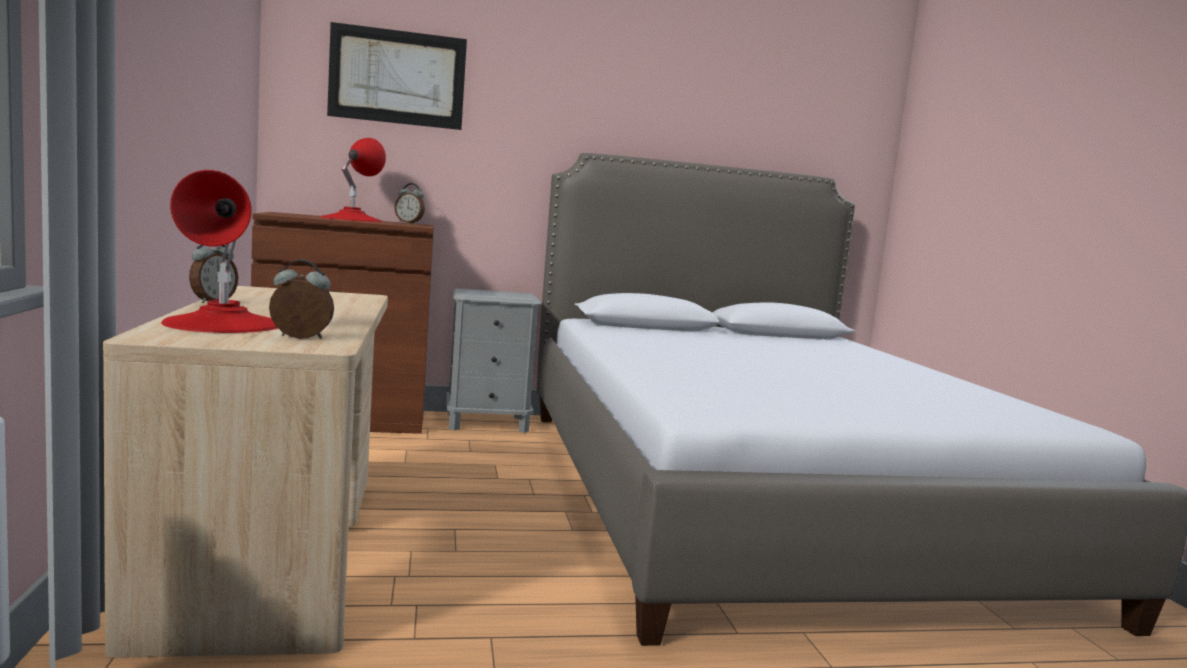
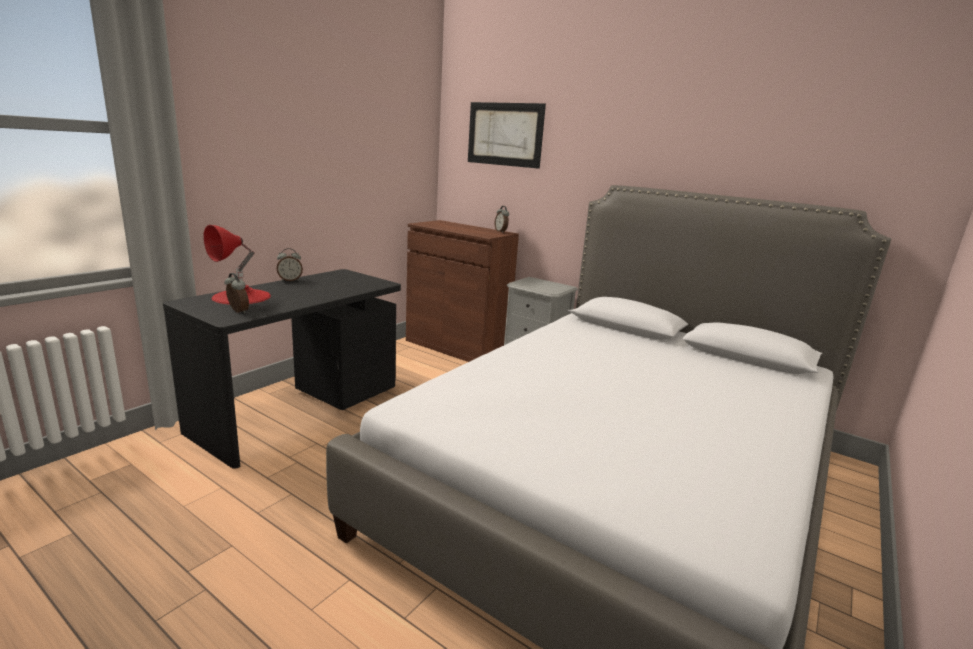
camera: 45 degrees right, 10 degrees up
beige desk [103,286,388,658] -> black desk [163,269,401,469]
red table lamp [320,138,386,222] -> none

